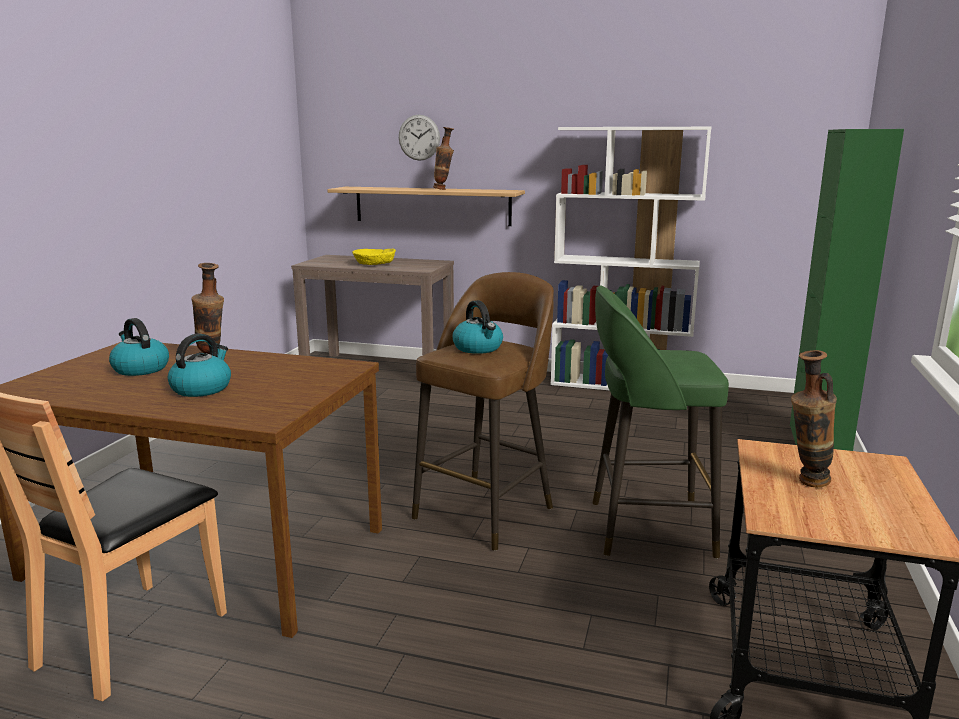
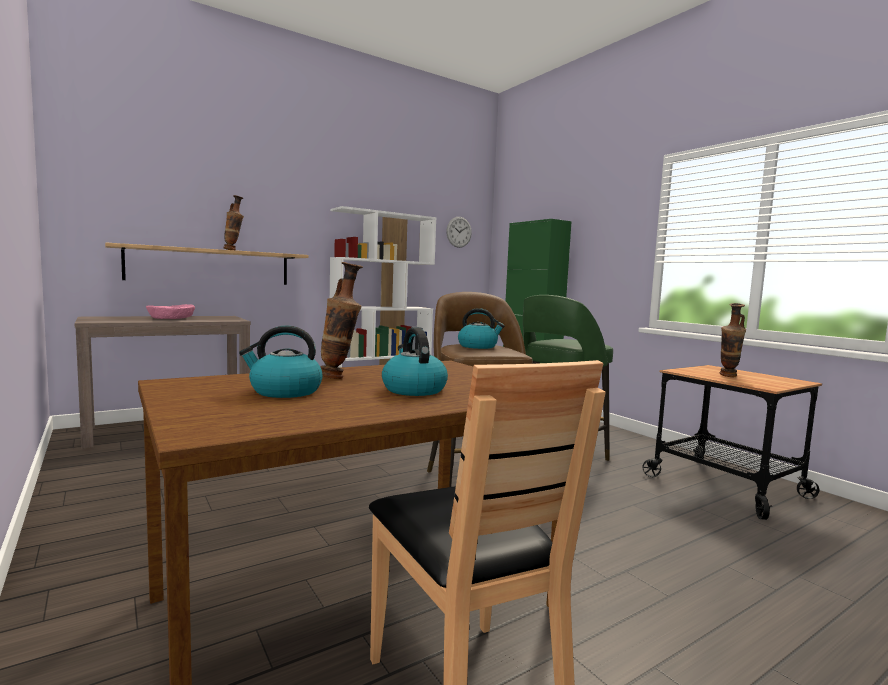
camera: 50 degrees left, 10 degrees down
yellow bowl [352,248,396,265] -> pink bowl [146,304,195,319]
wall clock [399,115,440,161] -> wall clock moved to [447,217,472,248]

